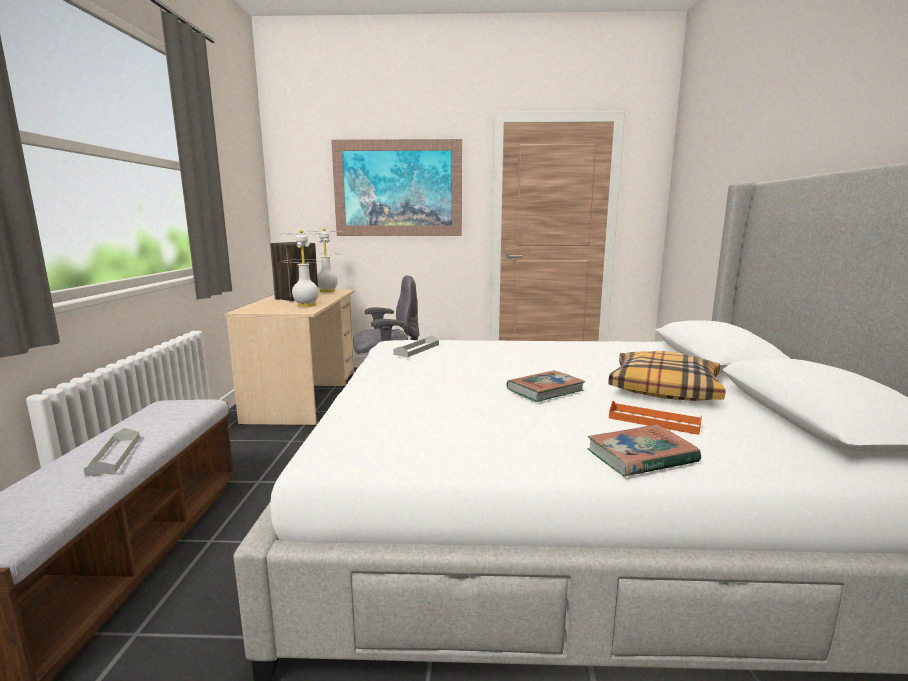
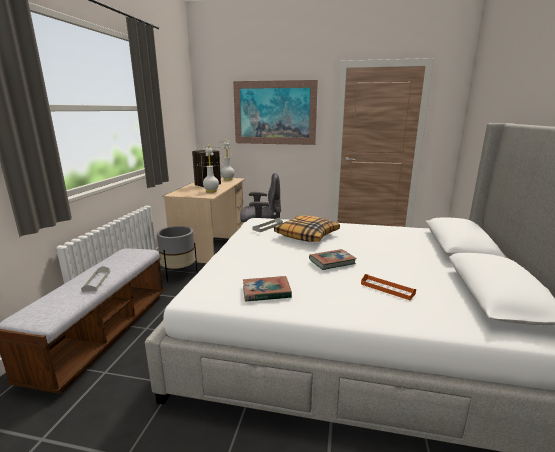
camera: 10 degrees right, 5 degrees up
book [588,425,701,476] -> book moved to [243,276,292,302]
pillow [608,351,726,401] -> pillow moved to [274,215,340,242]
none -> grey planter [157,226,198,282]

